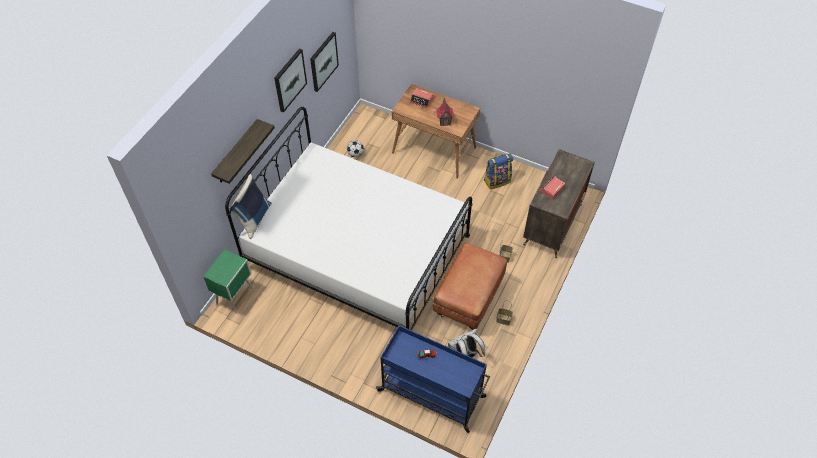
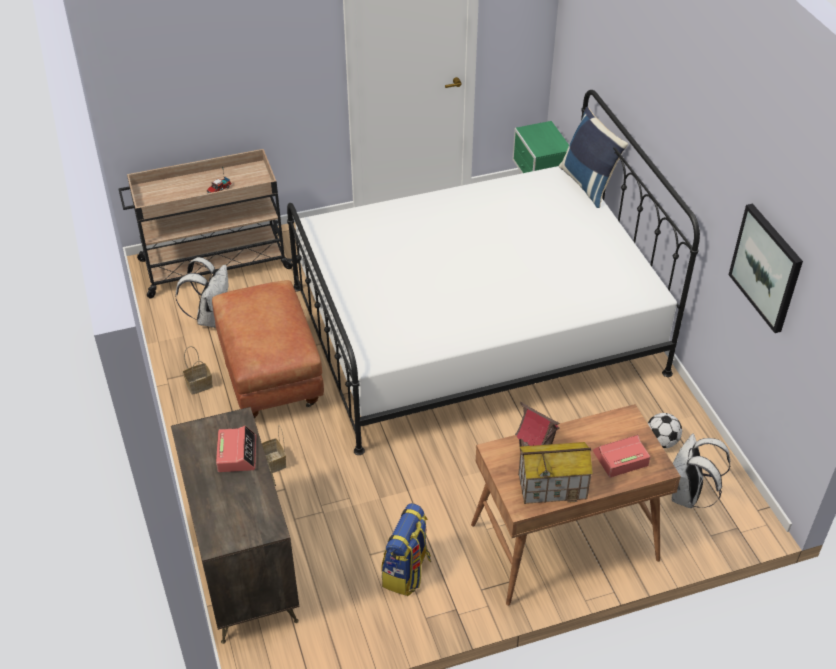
camera: 135 degrees right, 10 degrees down
shelf [211,119,275,184] -> none
picture [274,48,307,113] -> none
blue cart [376,325,490,433] -> beige cart [118,149,293,299]
none -> toy house [518,442,593,504]
none -> white backpack [672,434,731,508]

